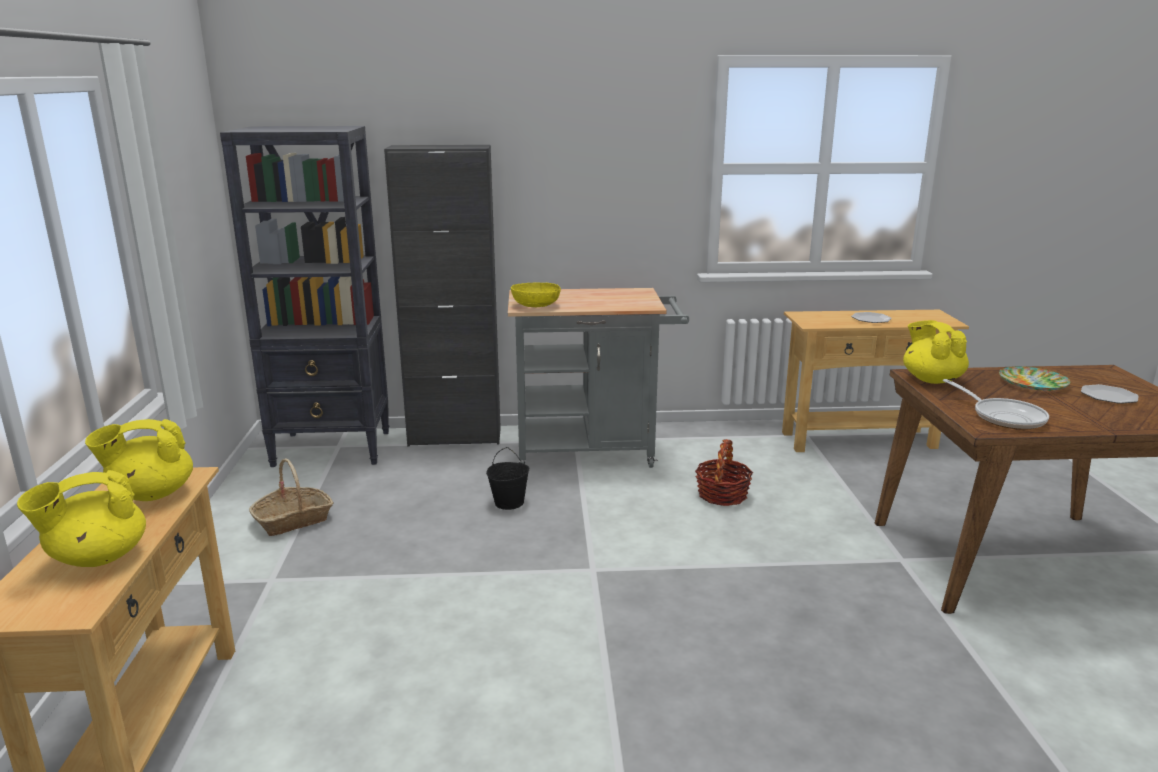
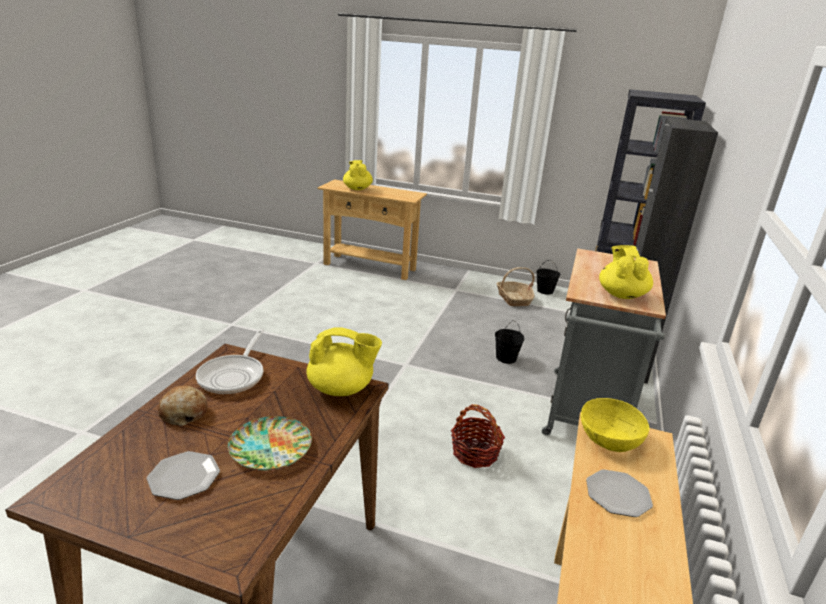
camera: 110 degrees right, 5 degrees up
yellow teapot [85,419,193,501] -> yellow teapot moved to [599,245,653,299]
yellow bowl [511,282,561,307] -> yellow bowl moved to [581,398,649,452]
frying pan [943,379,1049,429] -> frying pan turned 75 degrees counterclockwise [196,329,264,394]
none -> bread [158,385,207,426]
none -> black bucket [536,260,560,295]

